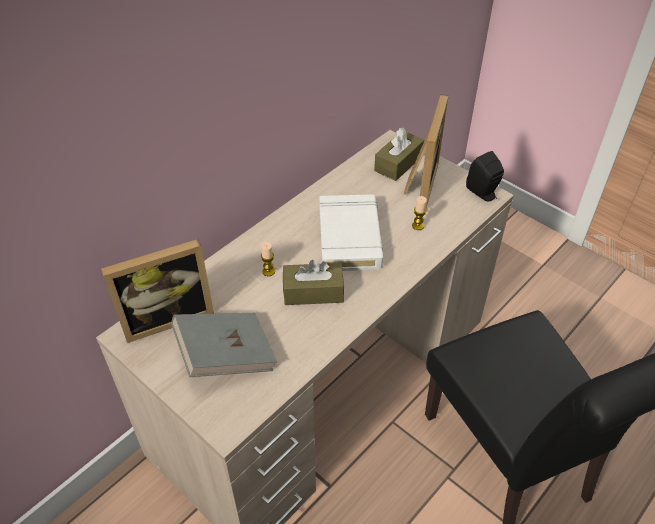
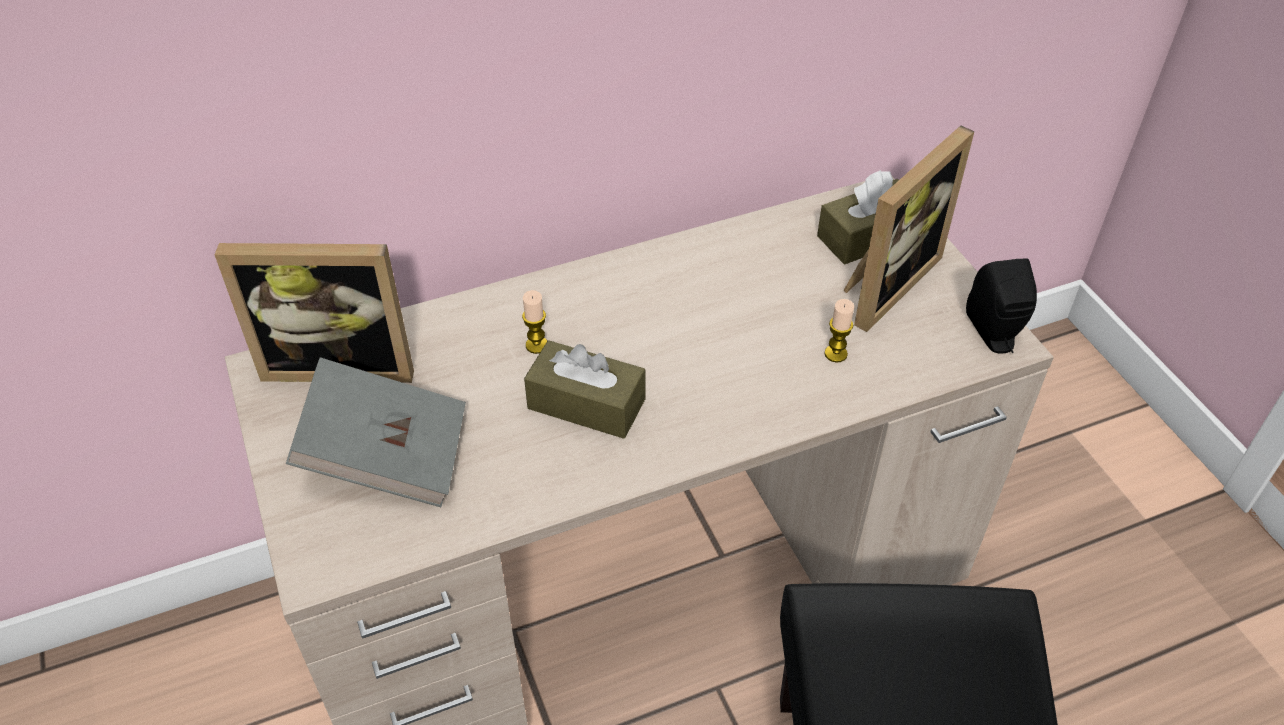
camera: 25 degrees right, 0 degrees up
white book [319,194,383,271] -> none

